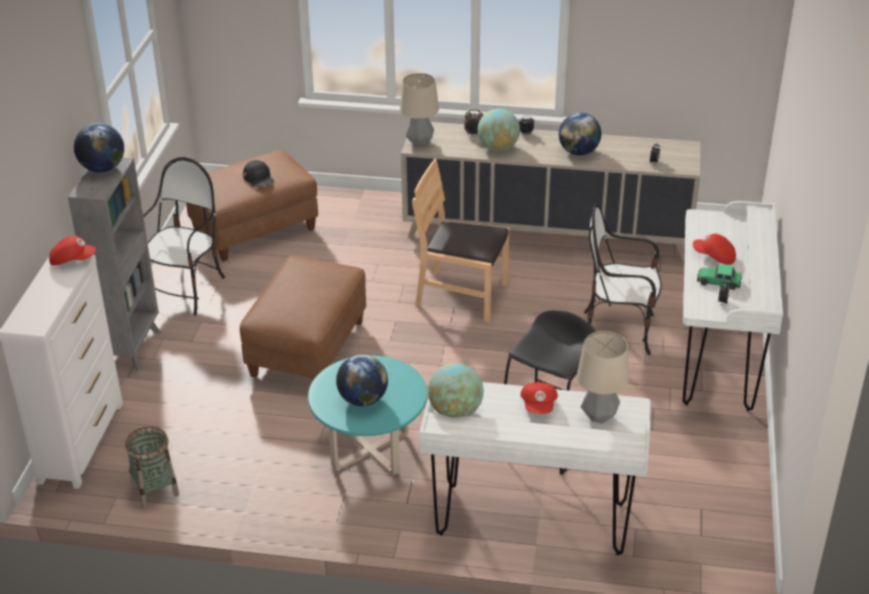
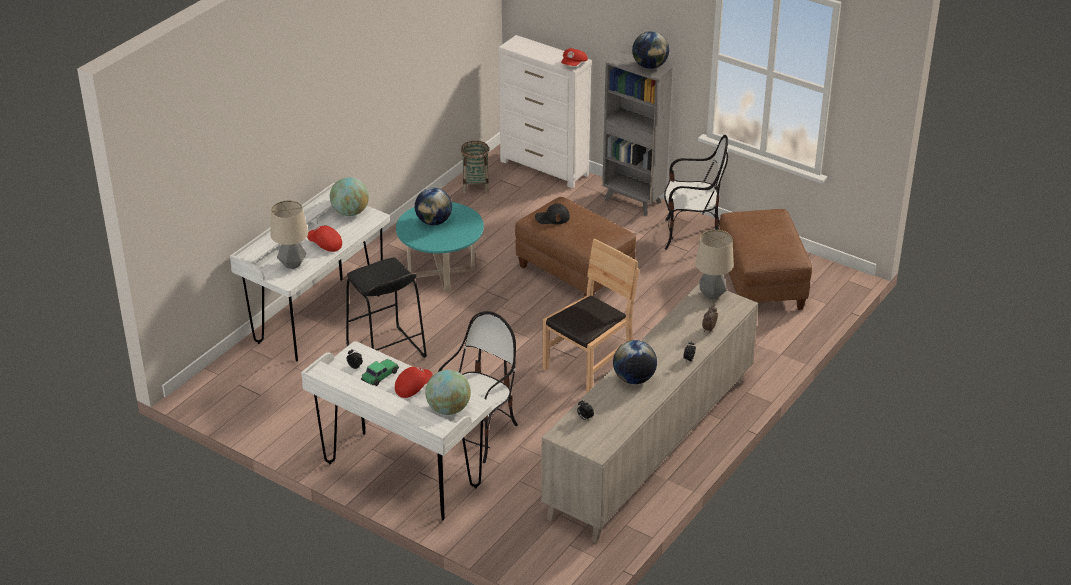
camera: 115 degrees right, 0 degrees up
chair [143,157,225,316] -> chair turned 45 degrees counterclockwise [664,135,728,250]
black cap [243,160,274,187] -> black cap moved to [535,204,570,225]
globe [478,108,520,151] -> globe moved to [425,370,471,415]

